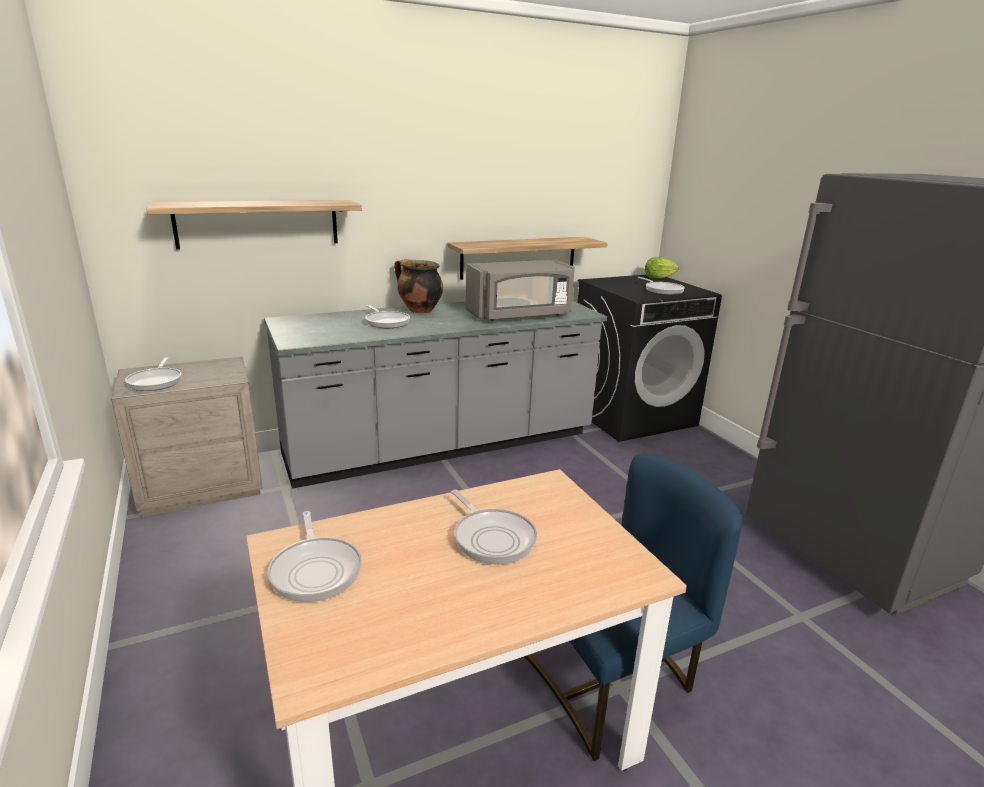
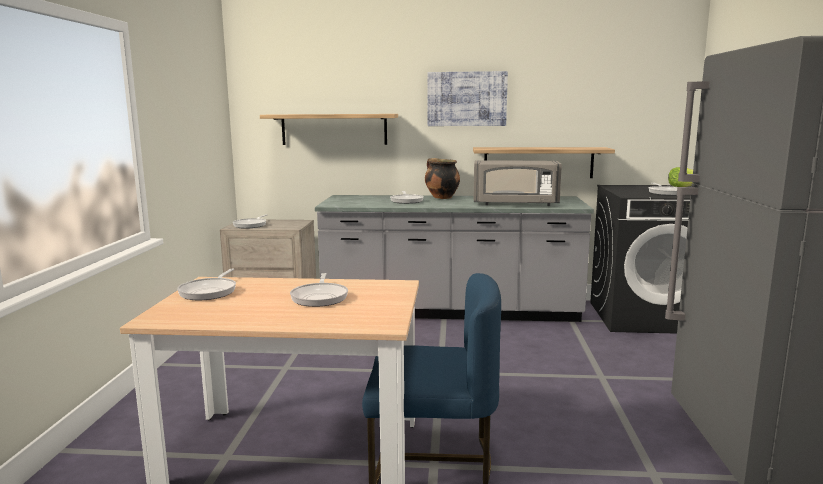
camera: 30 degrees right, 10 degrees down
none -> picture [427,71,508,126]

